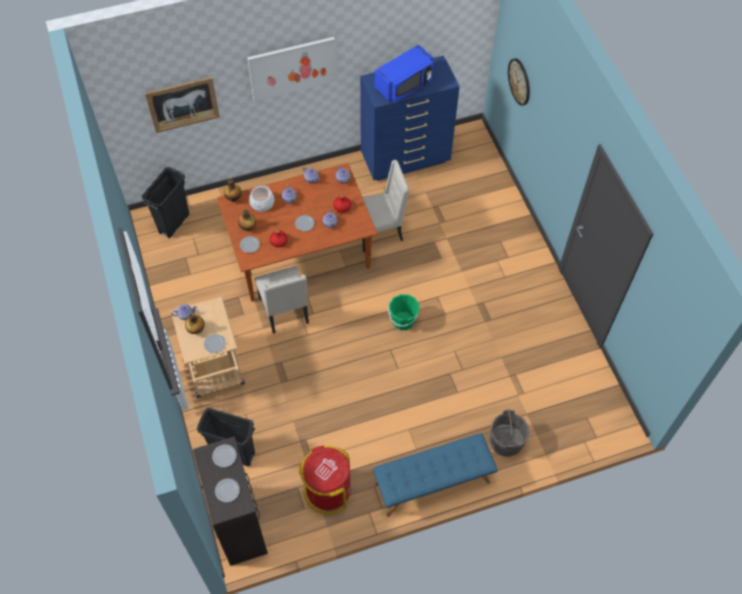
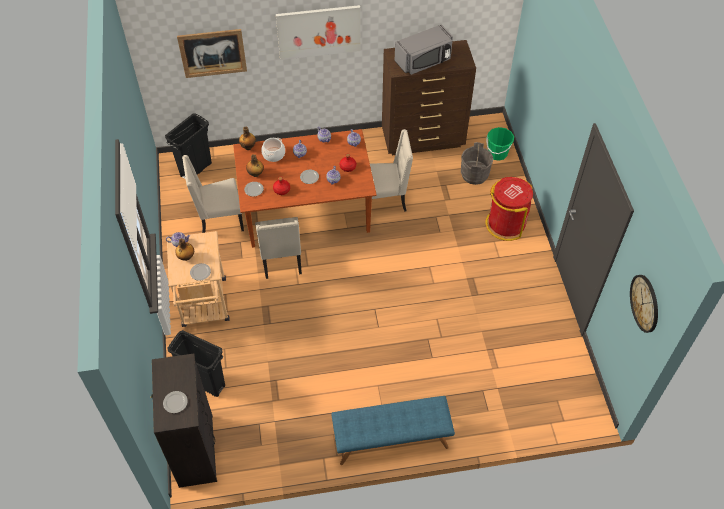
camera: 10 degrees right, 5 degrees down
plate [212,444,237,467] -> none
red trash can [299,445,351,515] -> red trash can moved to [486,177,533,241]
blue dresser [360,55,460,181] -> brown dresser [382,40,476,155]
blue microwave [374,44,433,102] -> grey microwave [395,24,453,75]
green bucket [388,294,419,330] -> green bucket moved to [486,127,514,161]
grey bucket [490,409,529,457] -> grey bucket moved to [461,142,493,185]
wall clock [508,58,530,106] -> wall clock moved to [630,275,658,333]
none -> beige chair [182,155,244,233]

